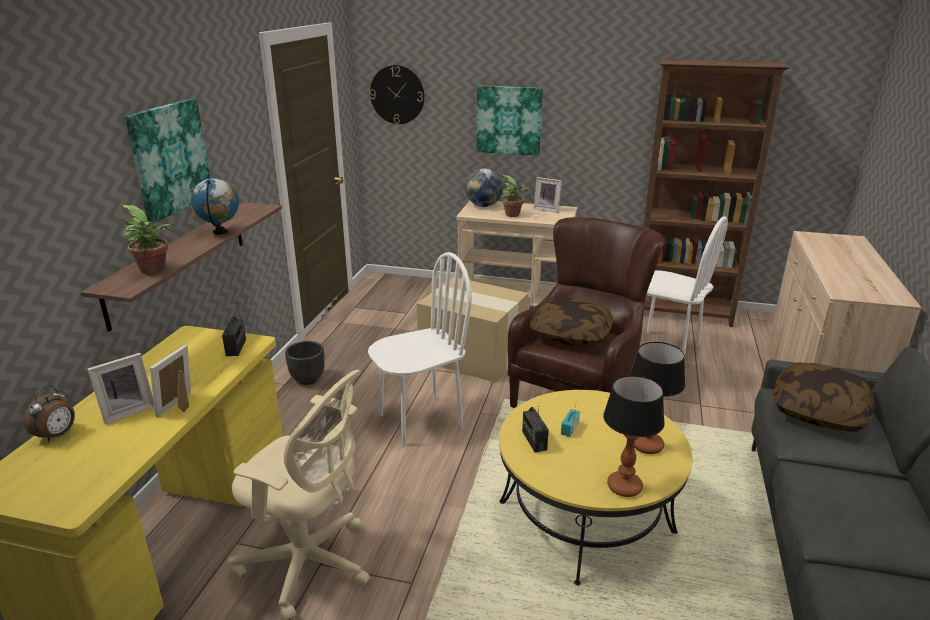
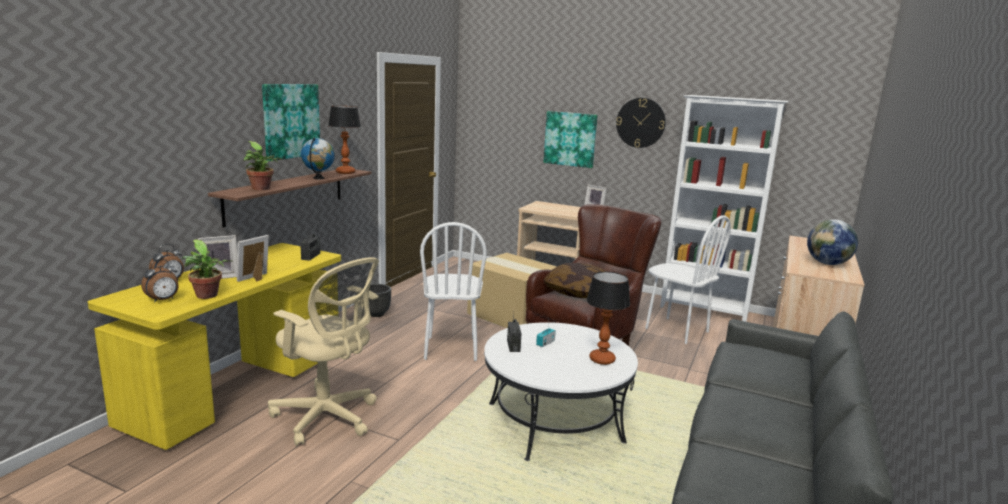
camera: 10 degrees right, 10 degrees down
white chair [368,252,472,446] -> white chair turned 105 degrees clockwise [420,222,487,361]
wall clock [370,65,425,124] -> wall clock moved to [616,98,666,148]
globe [466,169,503,207] -> globe moved to [807,219,858,265]
yellow coffee table [499,390,692,586] -> white coffee table [484,322,638,461]
potted plant [501,175,529,217] -> potted plant moved to [182,239,233,299]
table lamp [603,375,665,497] -> table lamp moved to [328,106,361,174]
brown bookcase [643,58,789,327] -> white bookcase [660,95,788,322]
pillow [774,362,874,432] -> none
none -> alarm clock [141,259,179,303]

